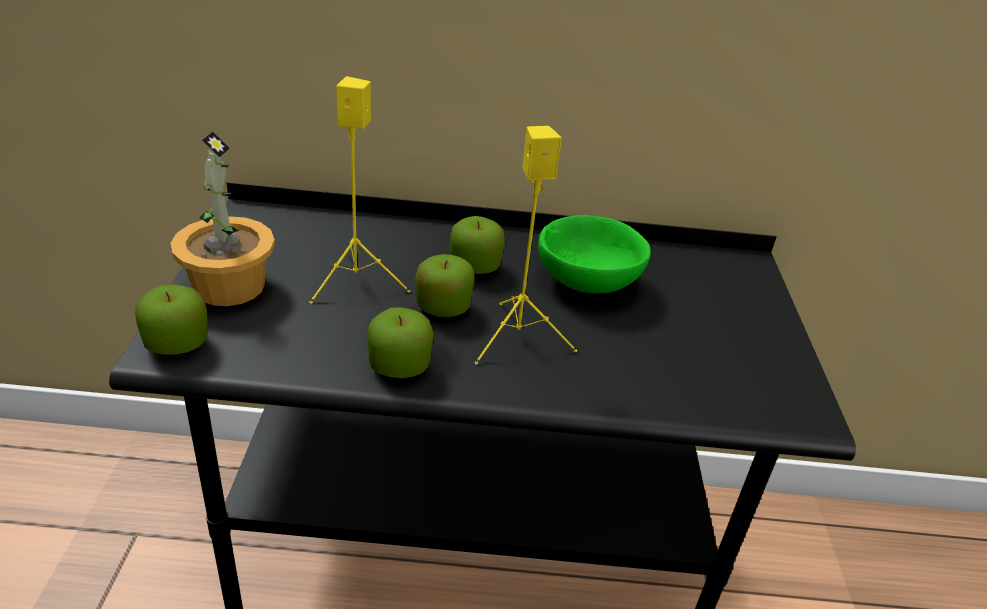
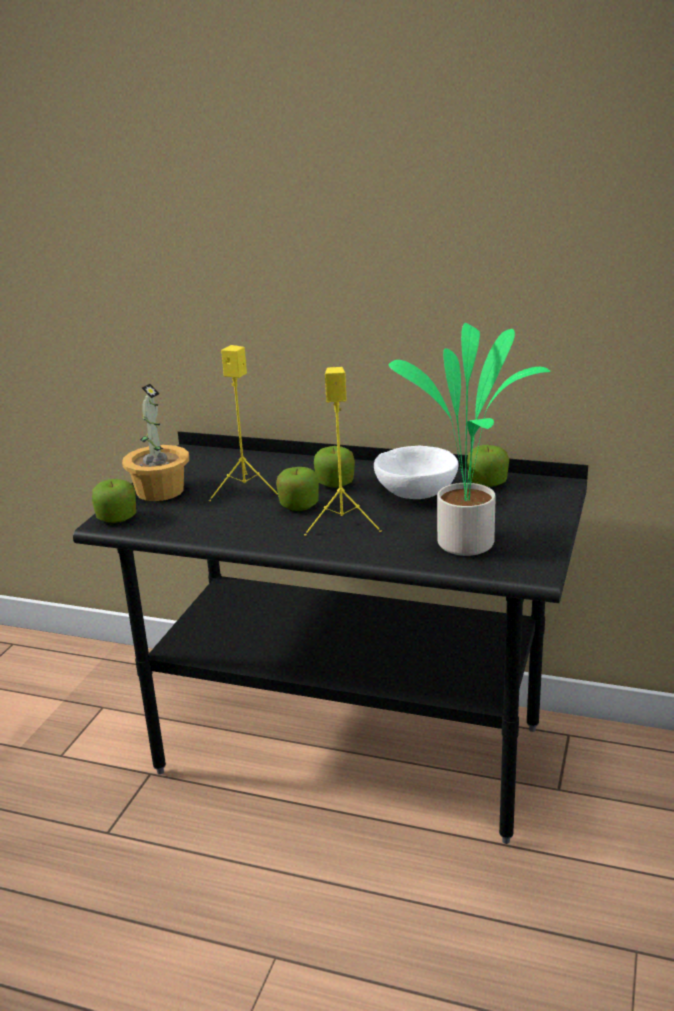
camera: 20 degrees right, 10 degrees down
apple [367,307,434,378] -> apple moved to [467,445,509,487]
green bowl [538,215,651,294] -> white bowl [374,446,459,499]
none -> potted plant [388,323,551,556]

